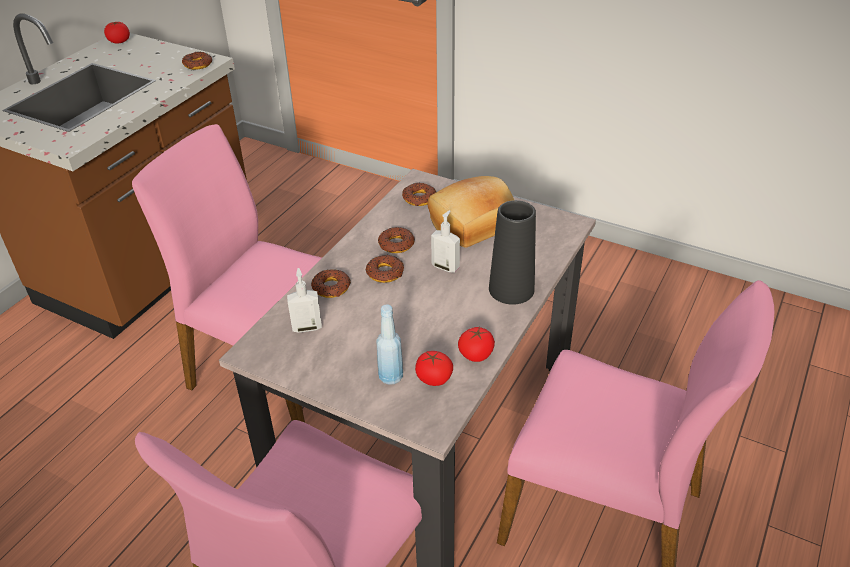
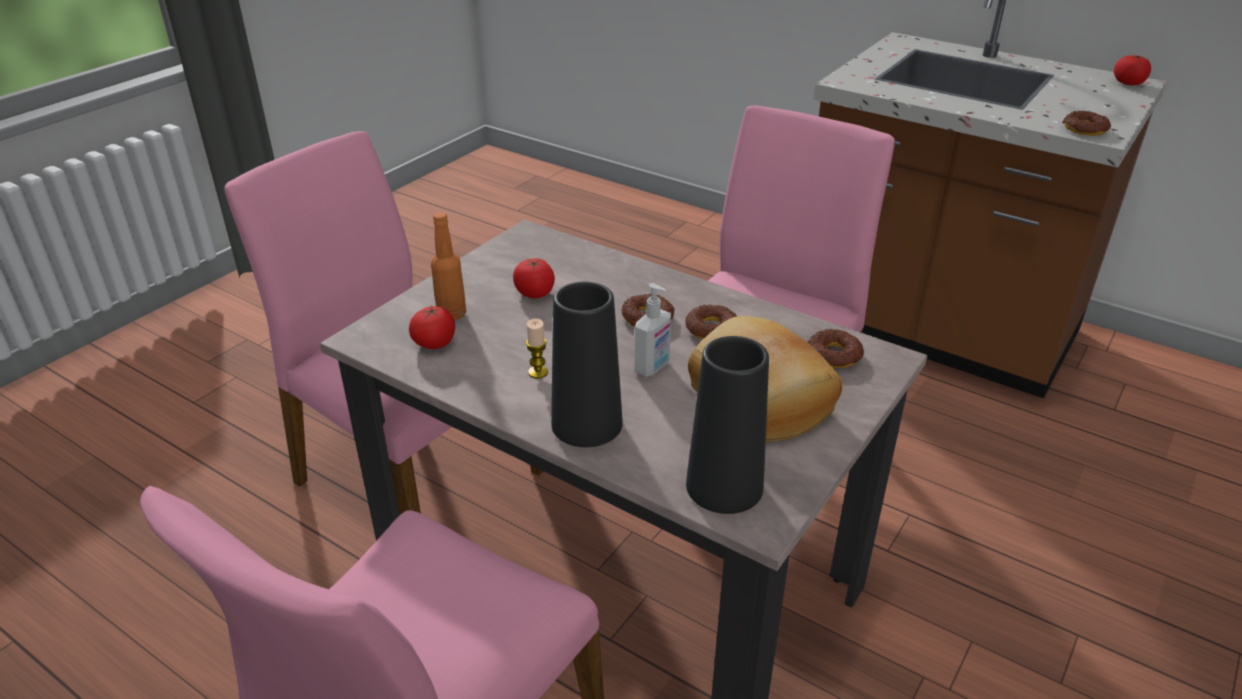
camera: 95 degrees right, 5 degrees down
soap dispenser [287,268,322,333] -> none
donut [311,270,351,298] -> none
blue bottle [376,304,403,385] -> orange bottle [431,212,467,320]
tomato [458,327,495,362] -> tomato moved to [513,258,555,298]
none -> candle [526,318,548,379]
none -> black vase [686,336,769,514]

